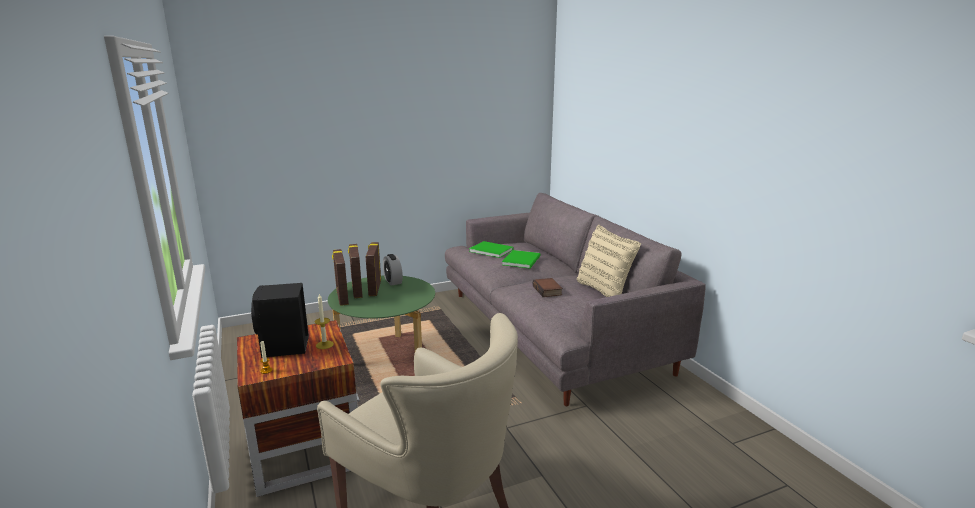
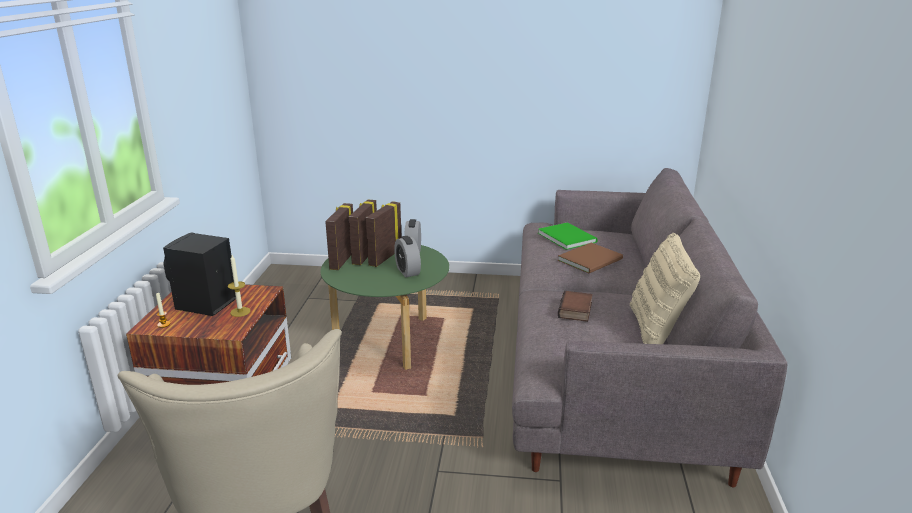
camera: 30 degrees right, 5 degrees up
green book [502,250,540,269] -> brown book [558,243,623,273]
none -> alarm clock [394,236,421,277]

